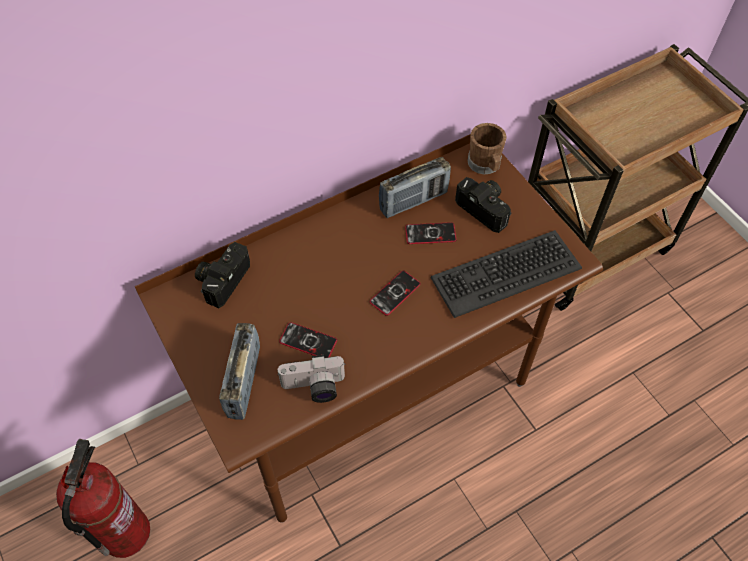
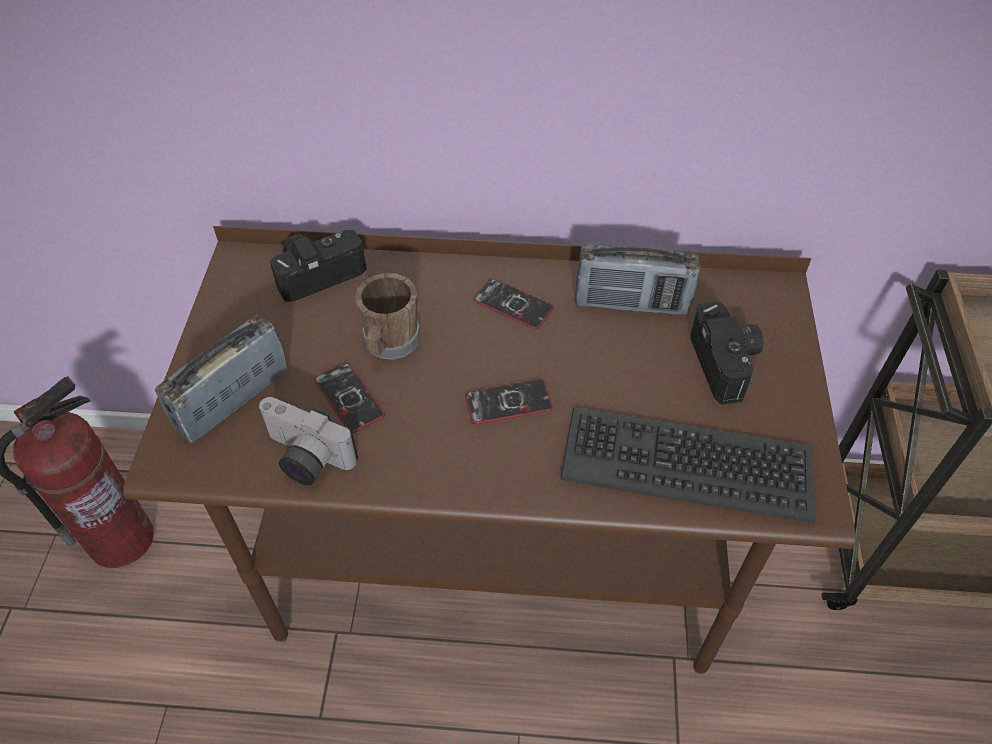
camera: 35 degrees right, 5 degrees down
phone [405,222,456,244] -> phone moved to [473,278,554,329]
brown mug [468,123,507,174] -> brown mug moved to [355,273,420,360]

